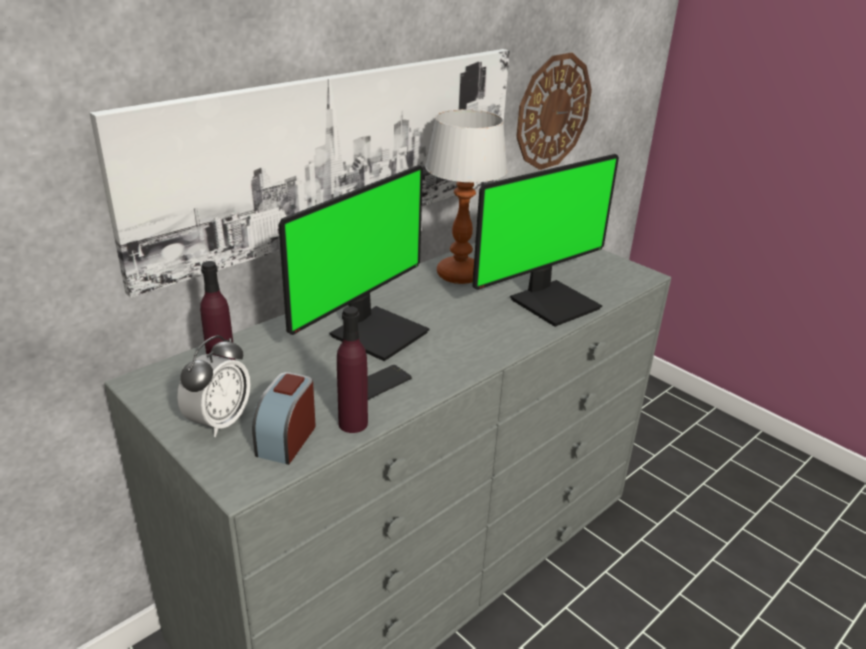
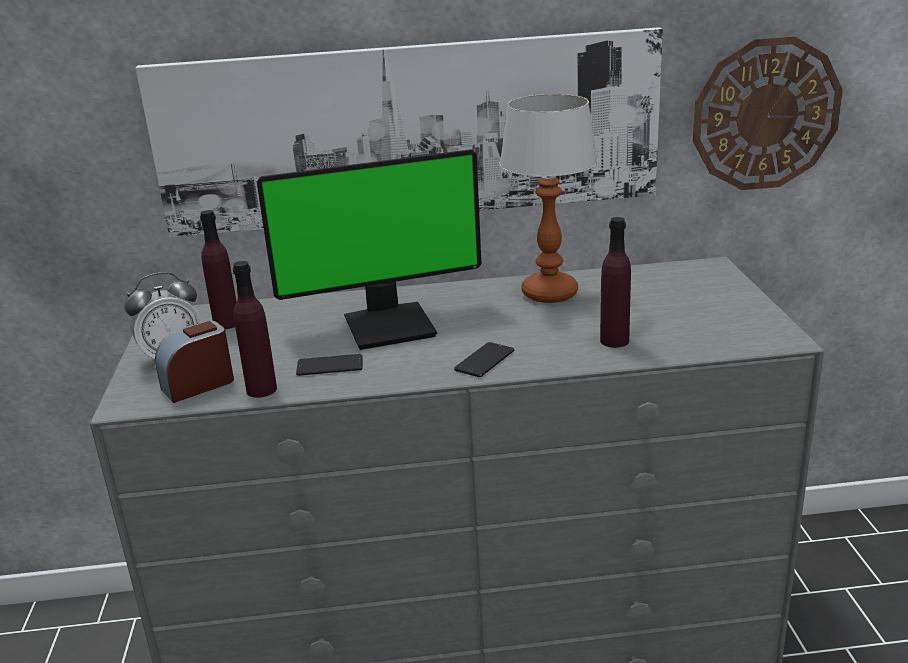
camera: 40 degrees right, 5 degrees down
monitor [472,154,619,327] -> purple bottle [600,217,631,348]
none -> phone [454,342,514,377]

